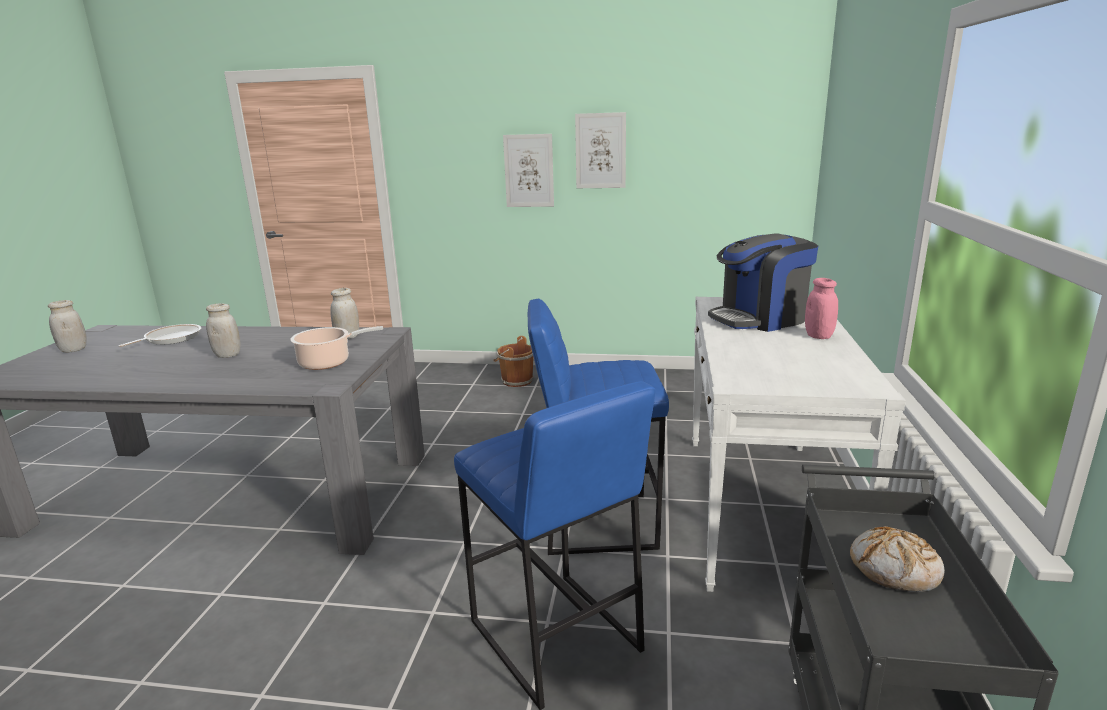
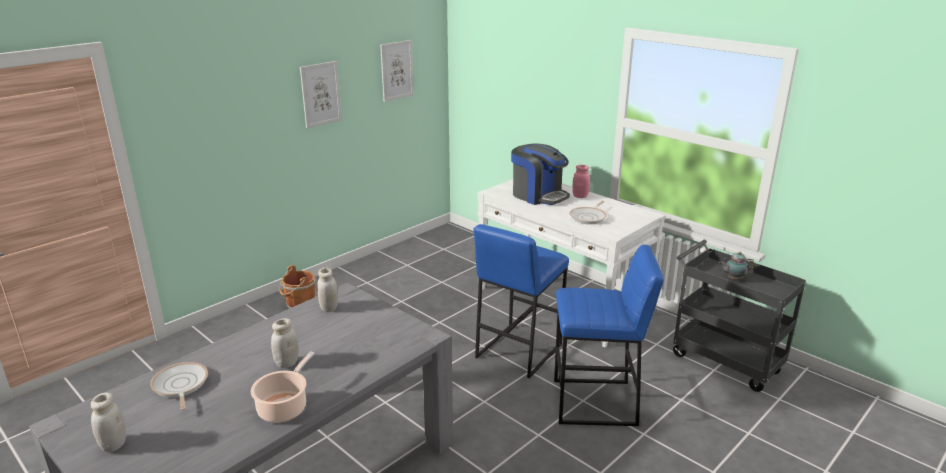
camera: 55 degrees left, 5 degrees up
cooking pot [290,326,383,370] -> cooking pot moved to [251,351,315,423]
picture [503,134,554,207] -> picture moved to [380,40,414,102]
coffee machine [708,233,818,332] -> coffee machine turned 60 degrees counterclockwise [511,143,570,205]
bread [850,526,944,592] -> teapot [719,252,756,280]
none -> frying pan [569,201,607,224]

